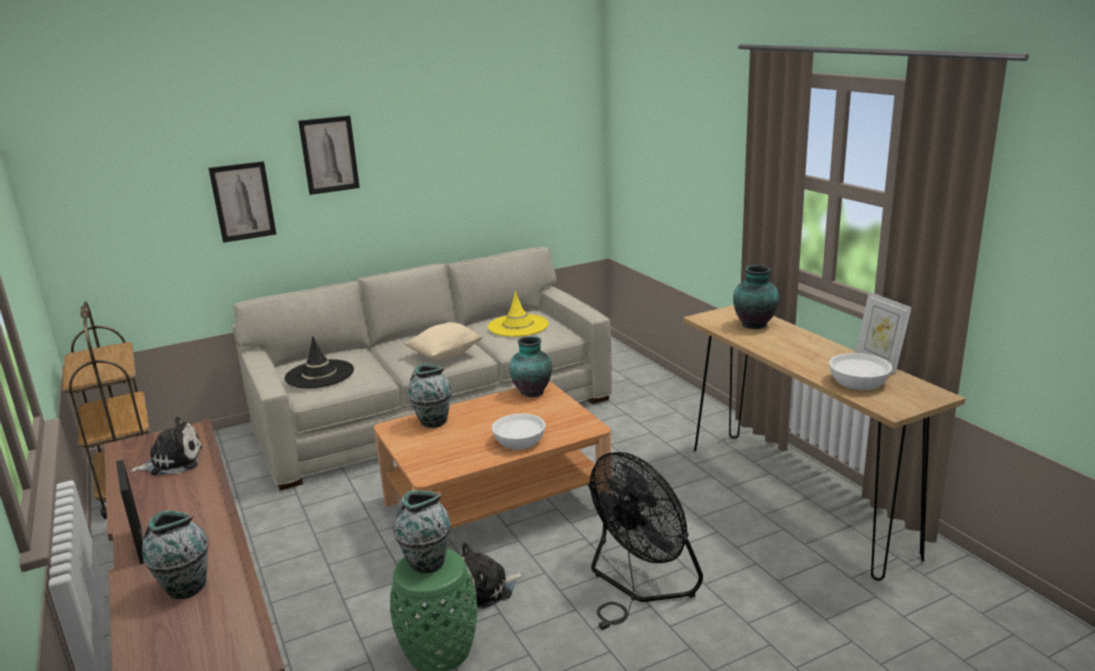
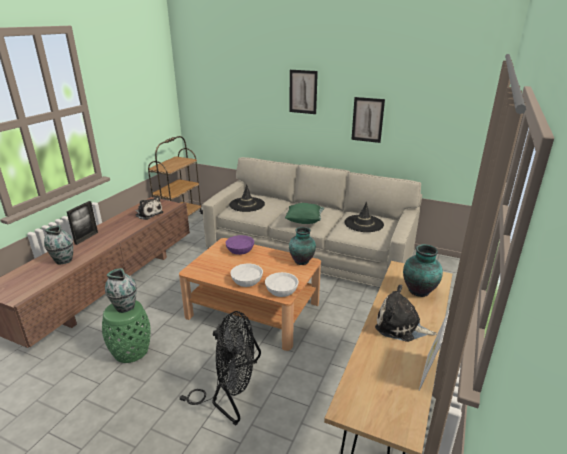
camera: 50 degrees right, 5 degrees up
picture [209,161,276,243] -> picture moved to [351,97,385,143]
beige pillow [404,322,483,360] -> green pillow [285,203,324,224]
vase [408,363,452,428] -> purple bowl [225,235,254,255]
plush toy [461,542,524,609] -> plush toy moved to [375,285,437,342]
yellow hat [488,291,548,337] -> black hat [344,202,384,232]
white bowl [829,353,892,390] -> white bowl moved to [265,272,299,297]

